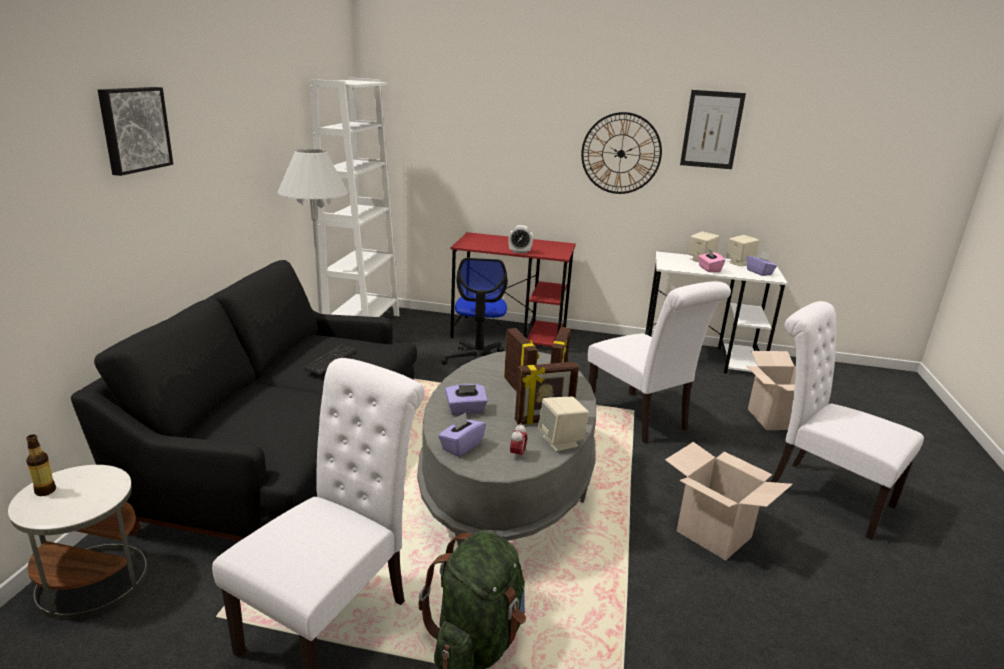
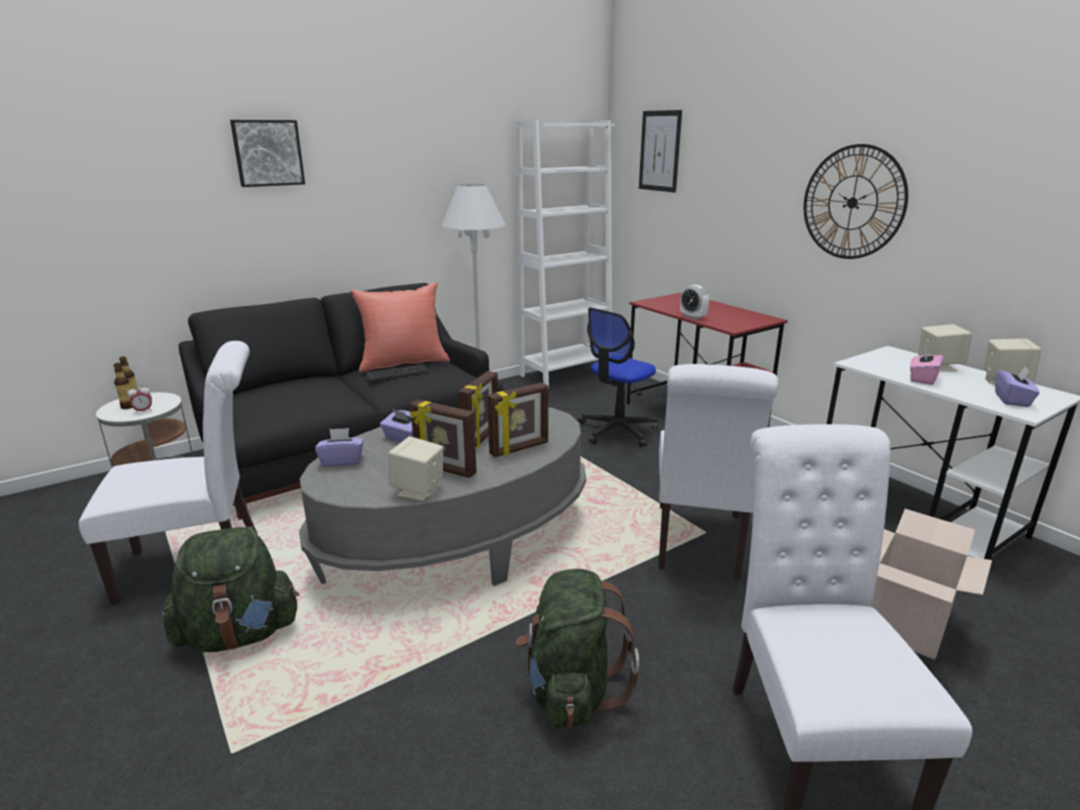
camera: 45 degrees right, 0 degrees up
alarm clock [510,423,527,460] -> alarm clock moved to [127,385,152,414]
cardboard box [665,442,793,561] -> green backpack [516,569,639,728]
picture [680,90,746,169] -> picture moved to [639,110,682,193]
none -> bottle [113,363,132,409]
none -> red pillow [350,282,450,372]

